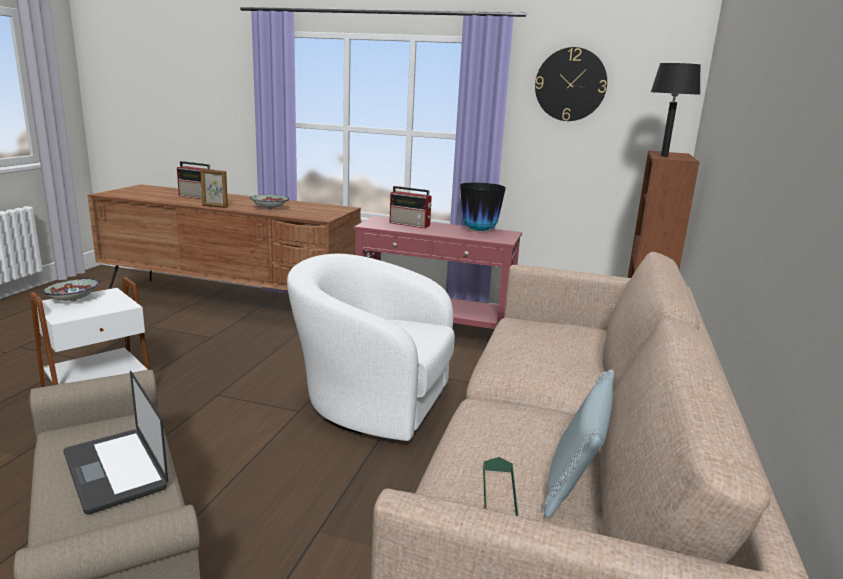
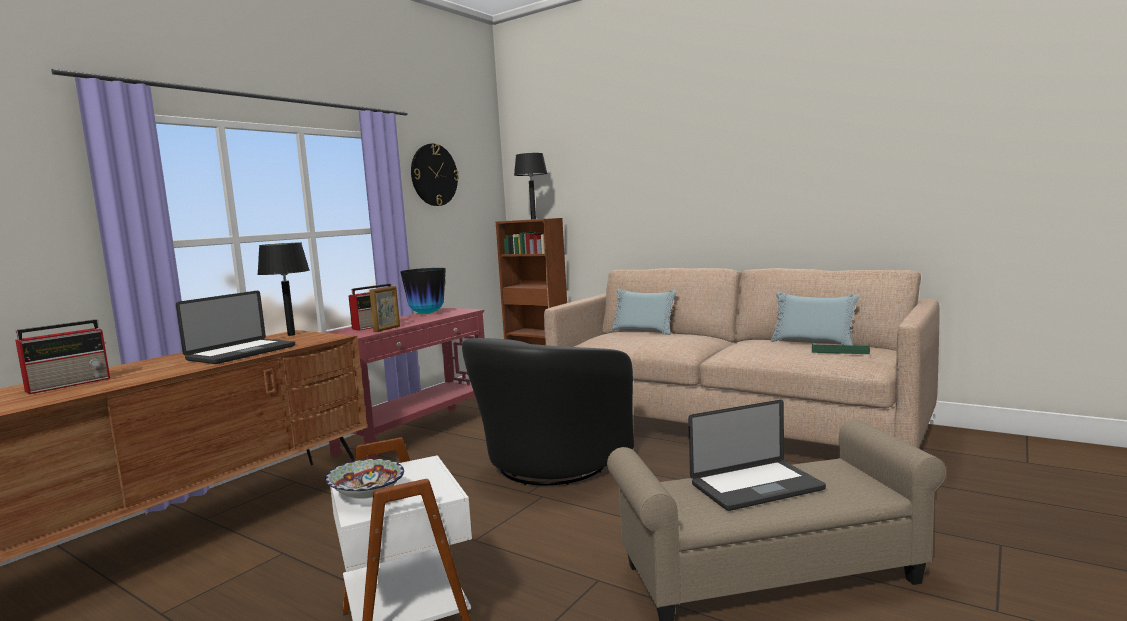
camera: 70 degrees left, 10 degrees down
picture frame [200,169,228,208] -> picture frame moved to [369,286,400,332]
bowl [250,195,289,209] -> laptop [176,291,295,364]
white armchair [287,254,455,441] -> black armchair [462,338,634,485]
none -> black table lamp [257,242,310,336]
none -> blue pillow [611,289,677,335]

